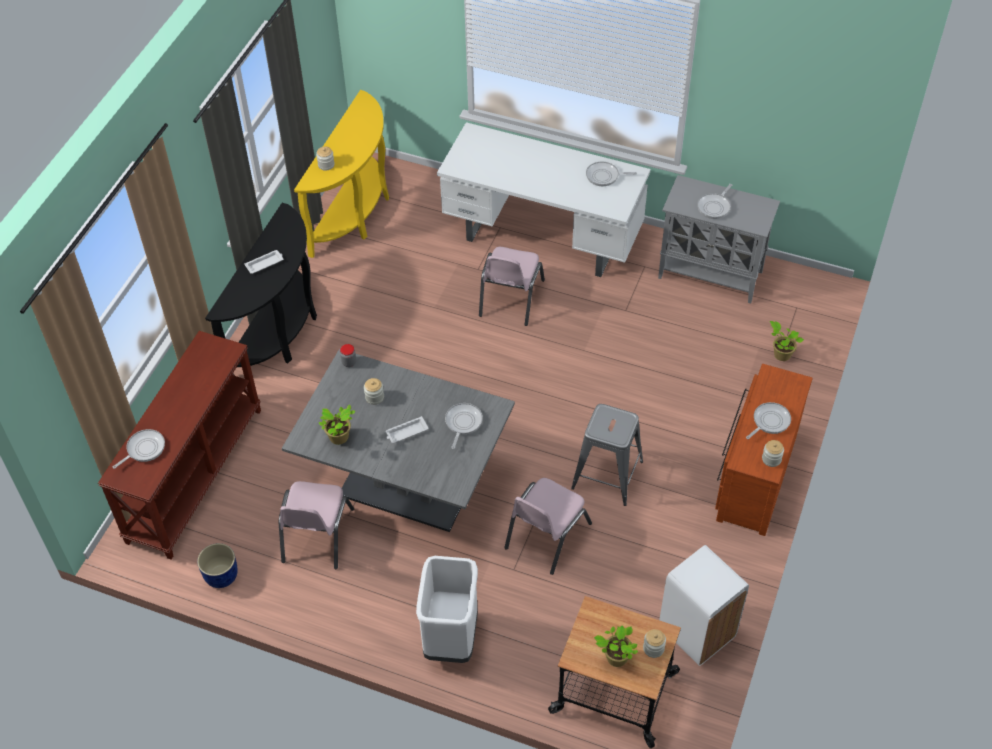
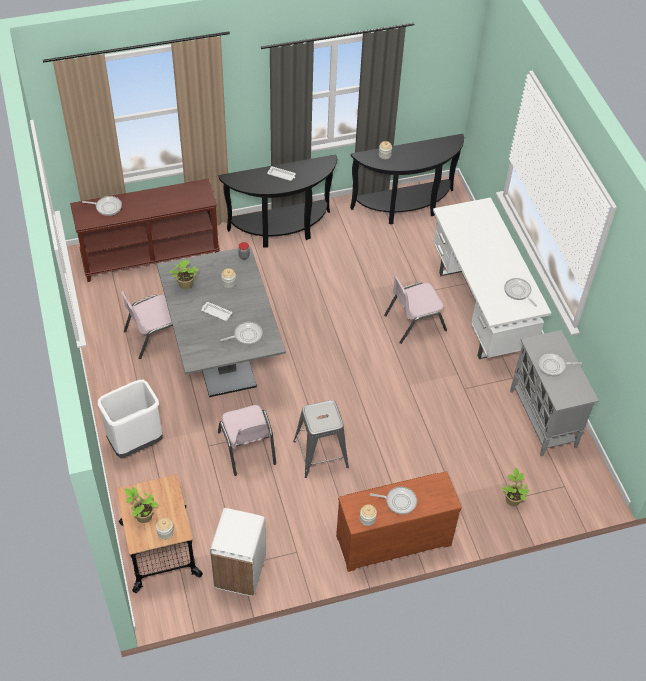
camera: 50 degrees right, 0 degrees up
blue planter [197,543,238,588] -> none
yellow console table [294,90,389,258] -> black console table [350,134,464,224]
pink chair [504,478,592,575] -> pink chair turned 105 degrees counterclockwise [218,405,276,476]

